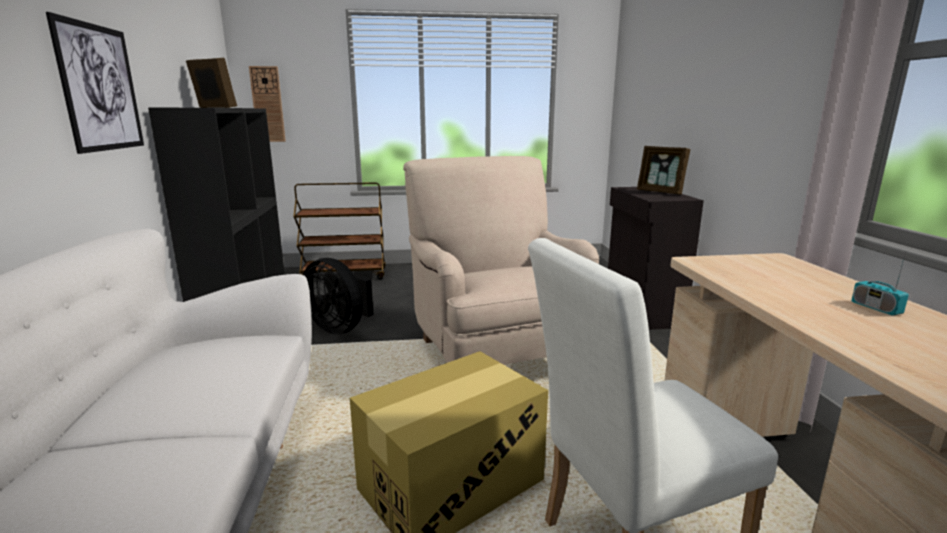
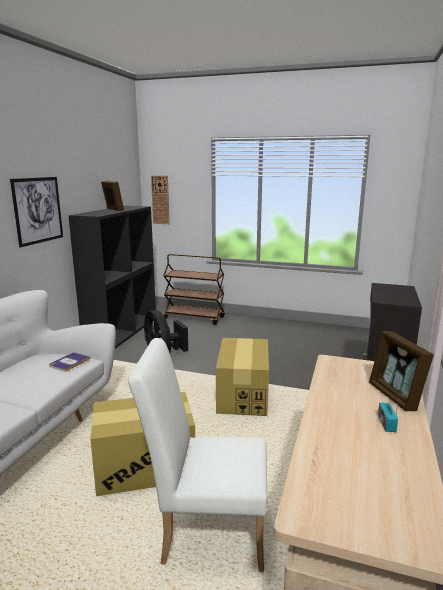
camera: 25 degrees right, 0 degrees up
beige armchair [403,156,599,365] -> cardboard box [216,338,269,416]
picture frame [637,146,690,195] -> picture frame moved to [369,331,434,411]
none -> book [49,352,91,372]

